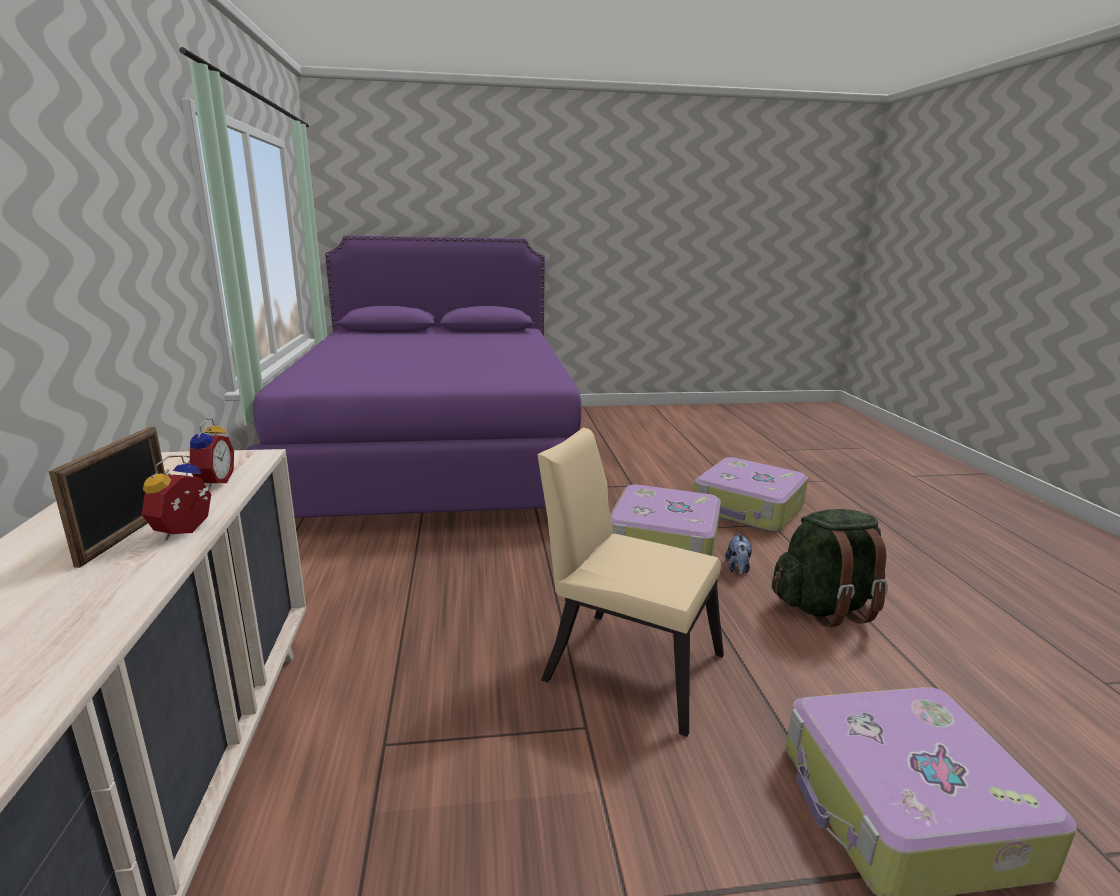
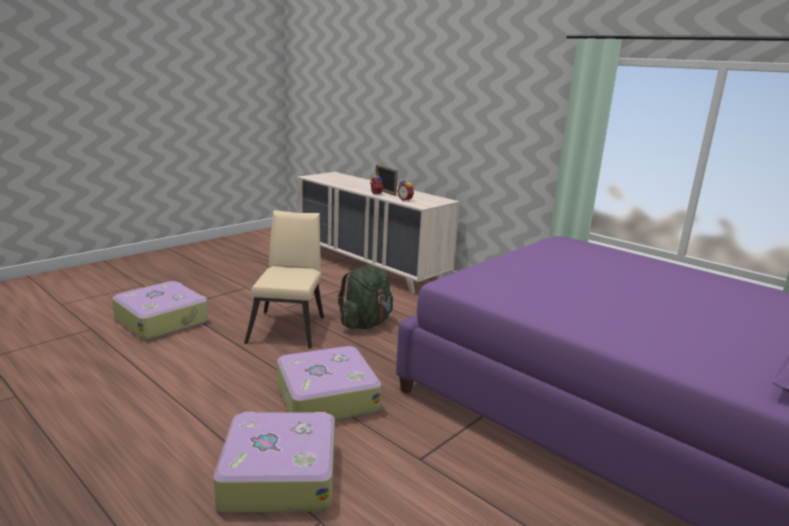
camera: 140 degrees right, 0 degrees up
beige chair [537,428,724,737] -> beige chair turned 75 degrees counterclockwise [244,210,324,349]
plush toy [725,533,752,575] -> none
green backpack [772,509,888,627] -> green backpack moved to [338,266,393,329]

